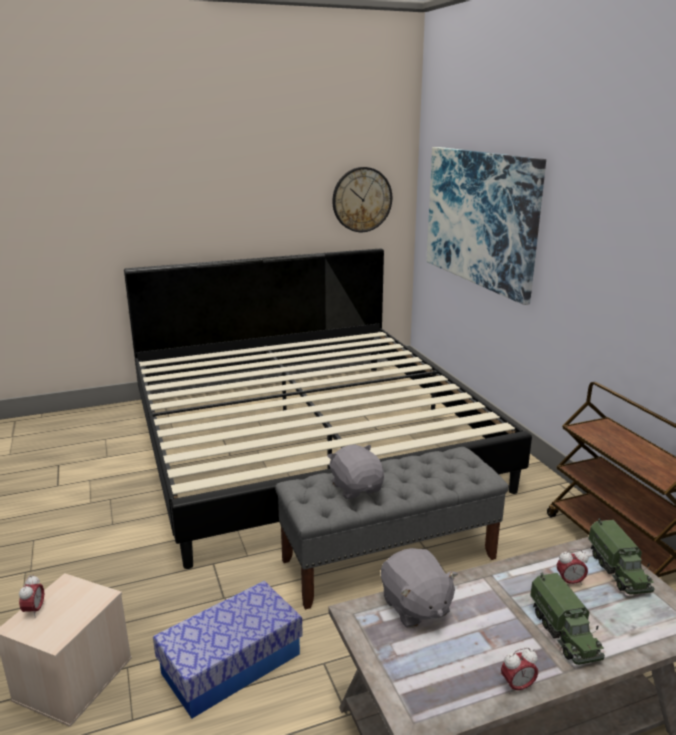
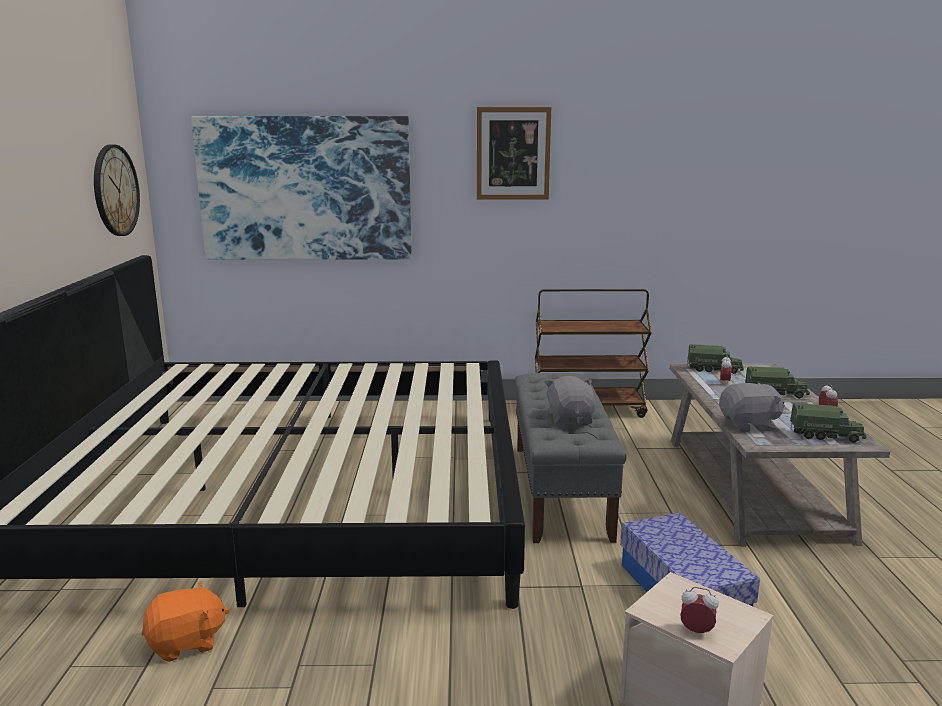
camera: 70 degrees left, 5 degrees down
grey plush toy [327,445,384,499] -> grey plush toy turned 90 degrees clockwise [544,376,596,425]
none -> orange plush toy [141,581,230,662]
none -> picture [477,107,551,200]
none -> toy truck [790,403,867,443]

